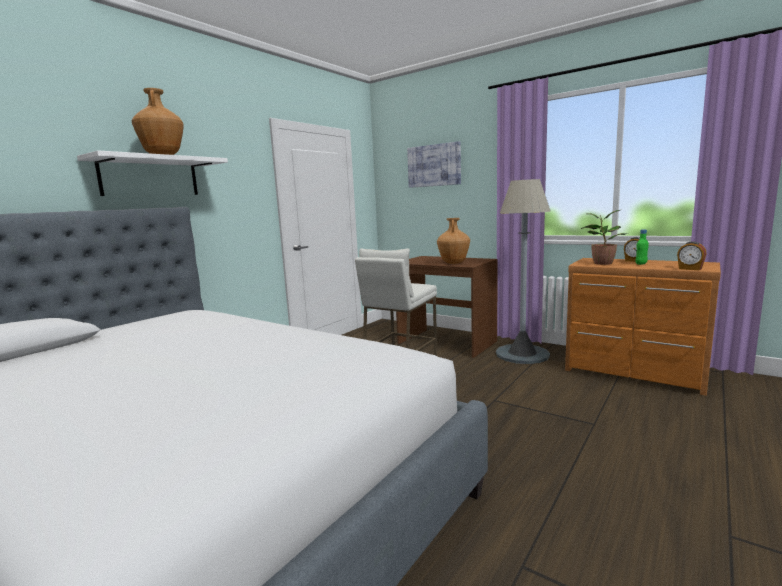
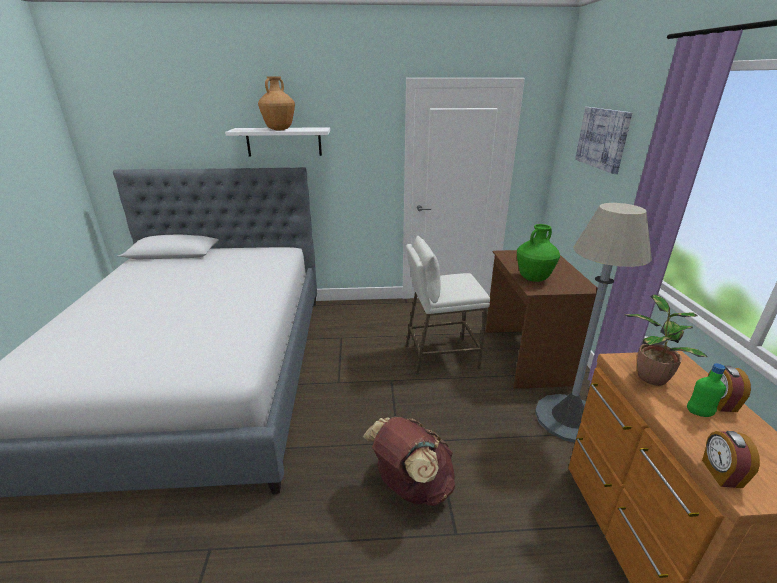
camera: 50 degrees right, 15 degrees up
brown vase [437,218,470,264] -> green vase [517,224,560,282]
none -> brown backpack [363,417,455,506]

